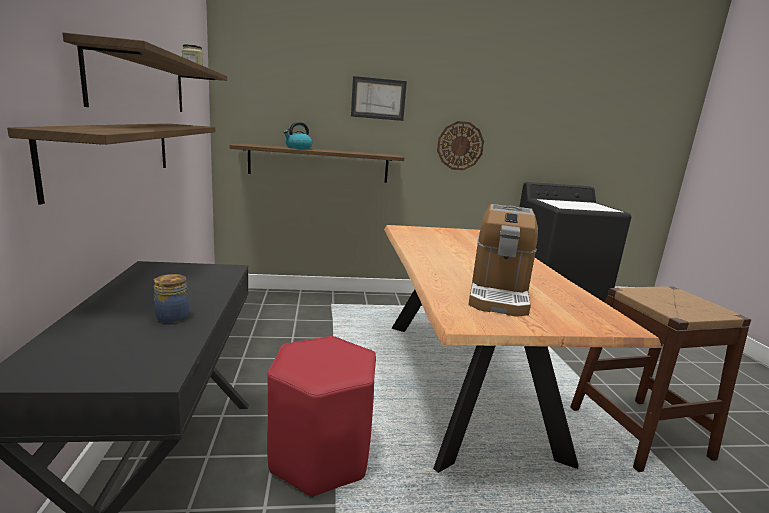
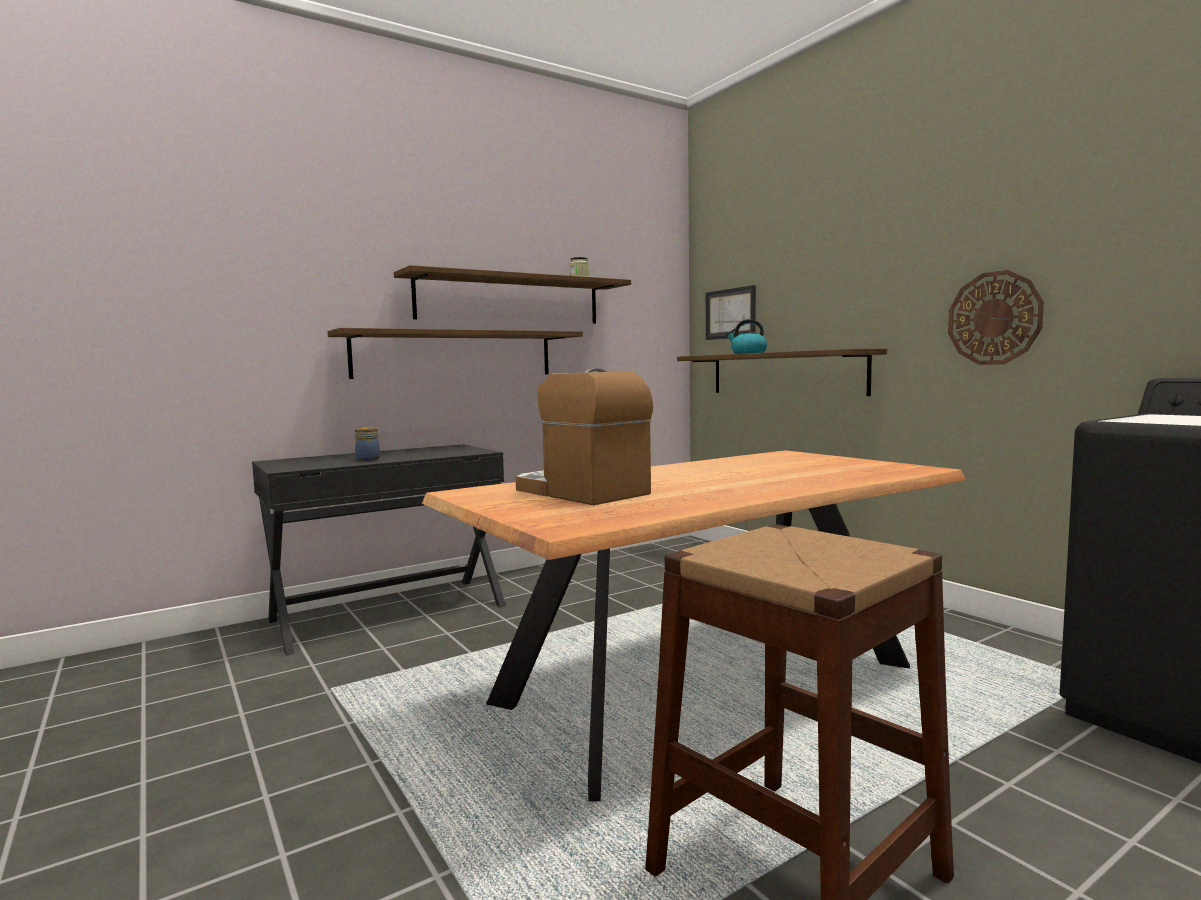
camera: 65 degrees right, 10 degrees down
red stool [267,336,376,498] -> none
picture [351,76,407,121] -> picture moved to [706,285,756,340]
coffee machine [468,204,538,317] -> coffee machine turned 60 degrees clockwise [516,369,653,505]

